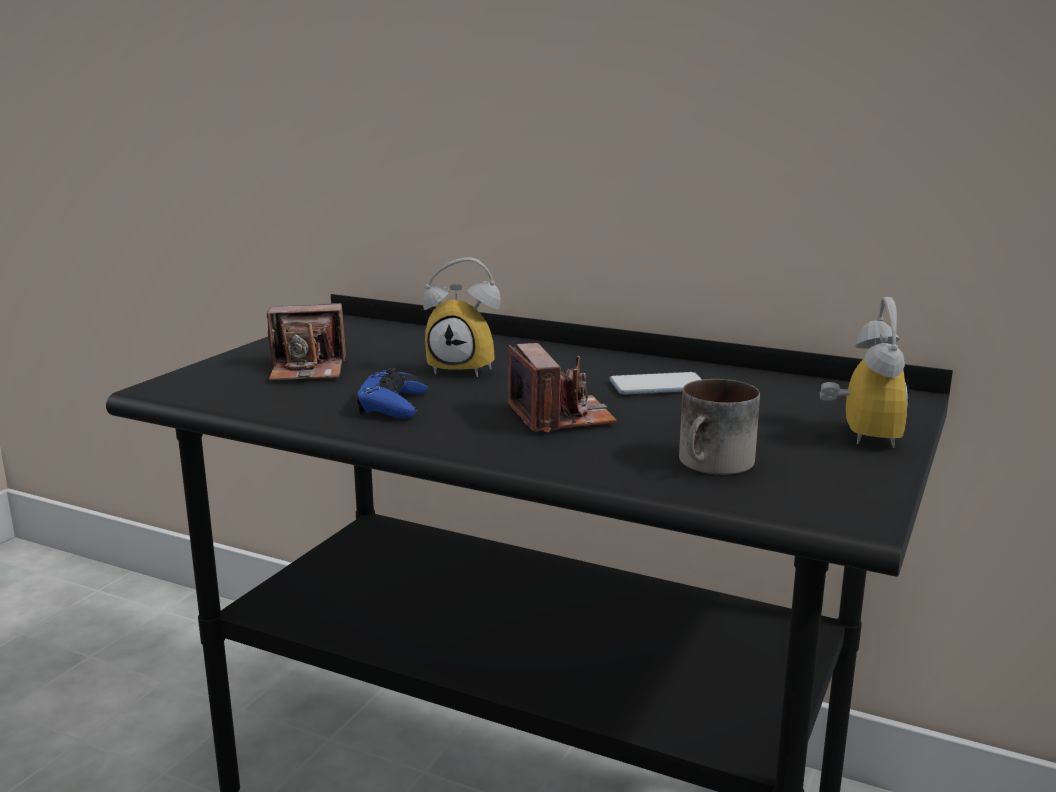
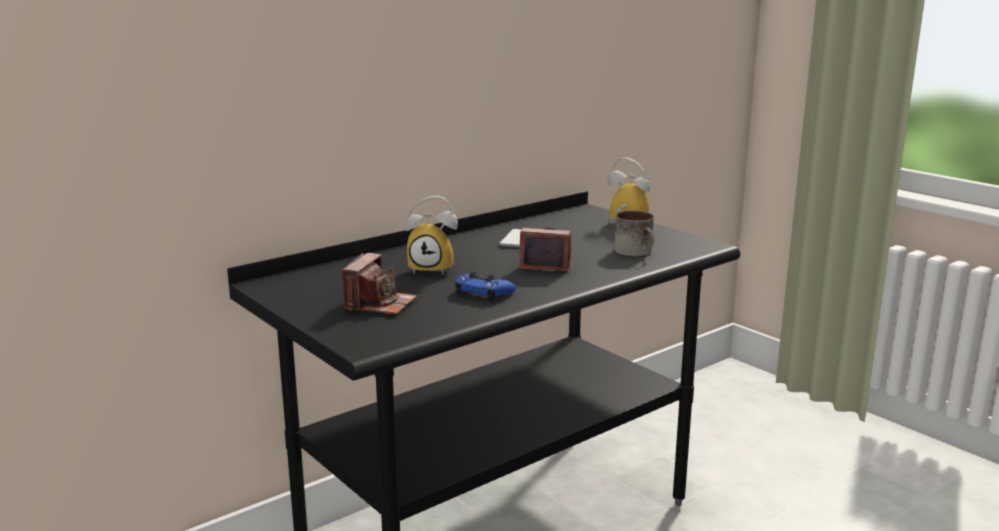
camera: 65 degrees left, 0 degrees up
alarm clock [423,257,501,377] -> alarm clock turned 60 degrees clockwise [405,196,458,274]

